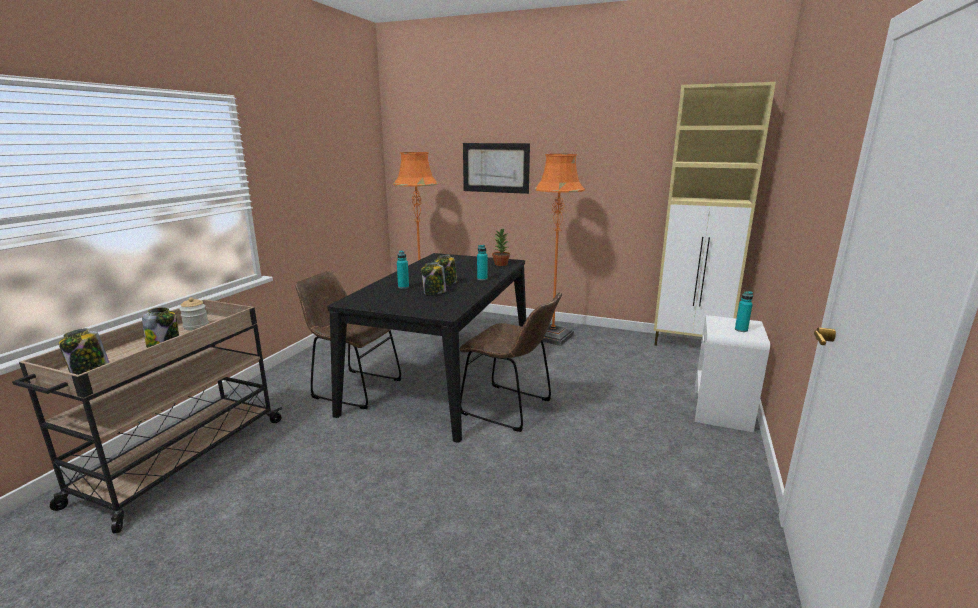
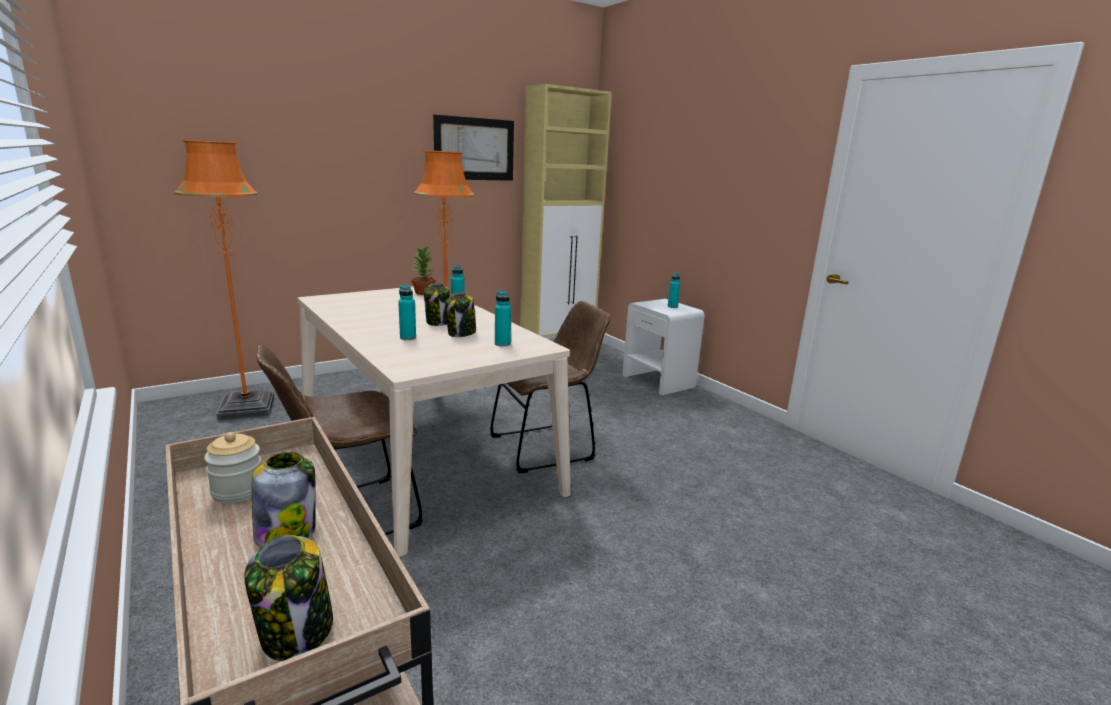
camera: 55 degrees left, 0 degrees up
black dining table [327,253,526,443] -> beige dining table [298,287,571,557]
picture [463,143,530,194] -> picture moved to [433,115,514,181]
none -> turquoise bottle [495,291,511,347]

